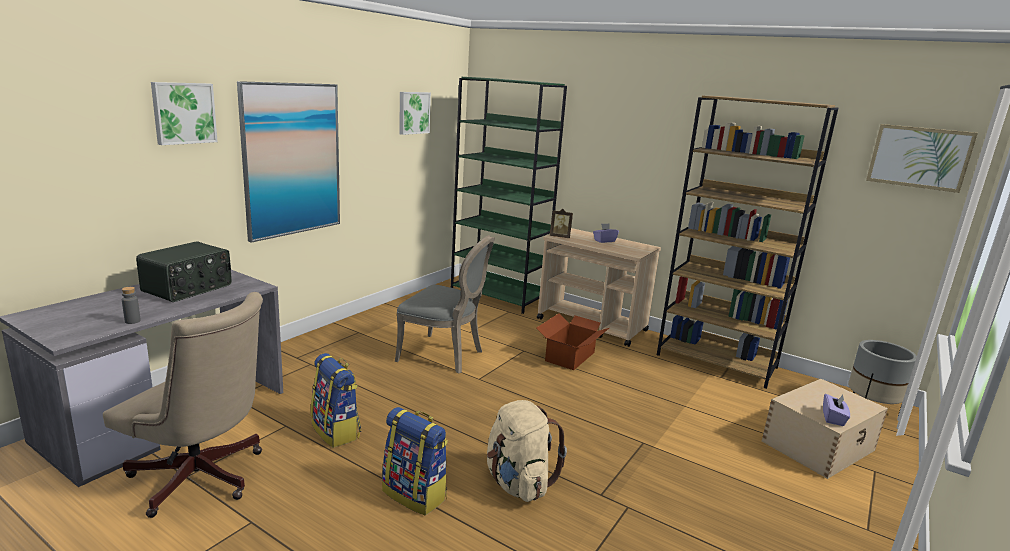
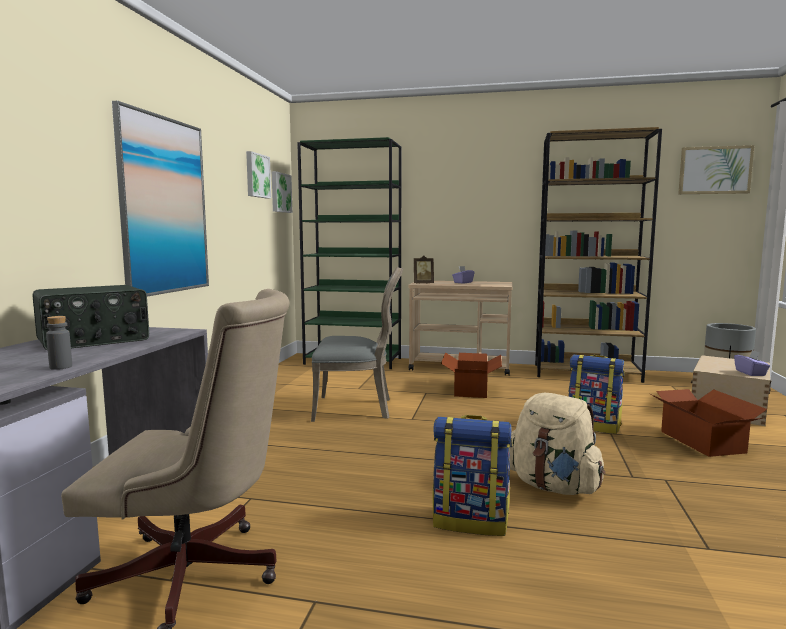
camera: 20 degrees left, 10 degrees down
radio [136,241,232,302] -> radio turned 45 degrees clockwise [33,285,149,350]
picture [151,82,218,145] -> picture moved to [272,171,292,213]
backpack [311,353,361,448] -> backpack moved to [568,354,625,434]
none -> cardboard box [650,389,767,457]

